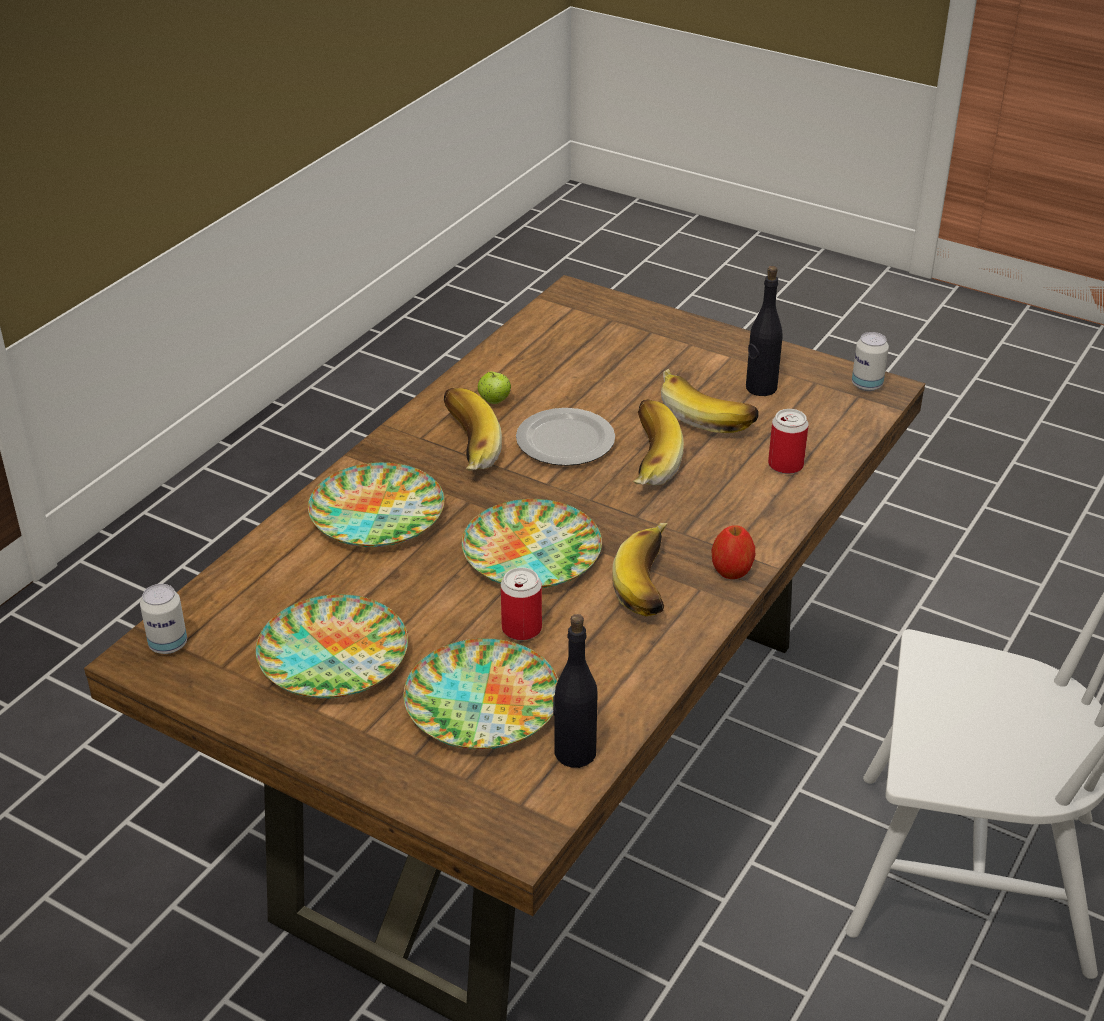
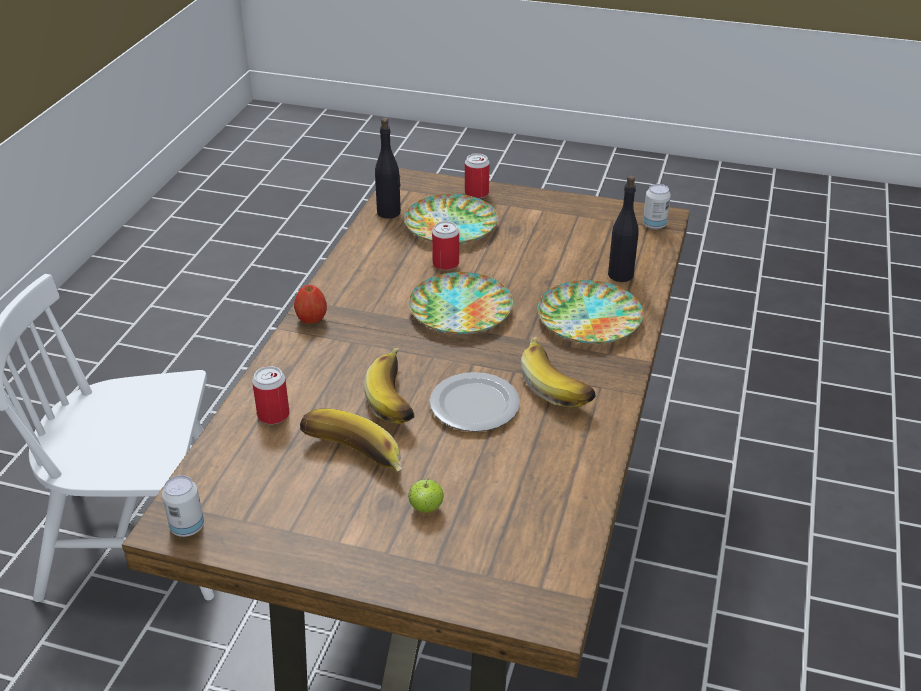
camera: 165 degrees right, 0 degrees up
plate [256,594,408,699] -> none
apple [478,371,511,404] -> apple moved to [408,477,444,513]
banana [612,523,668,616] -> none
black bottle [746,266,782,396] -> black bottle moved to [608,175,639,282]
none -> can [465,153,489,199]

